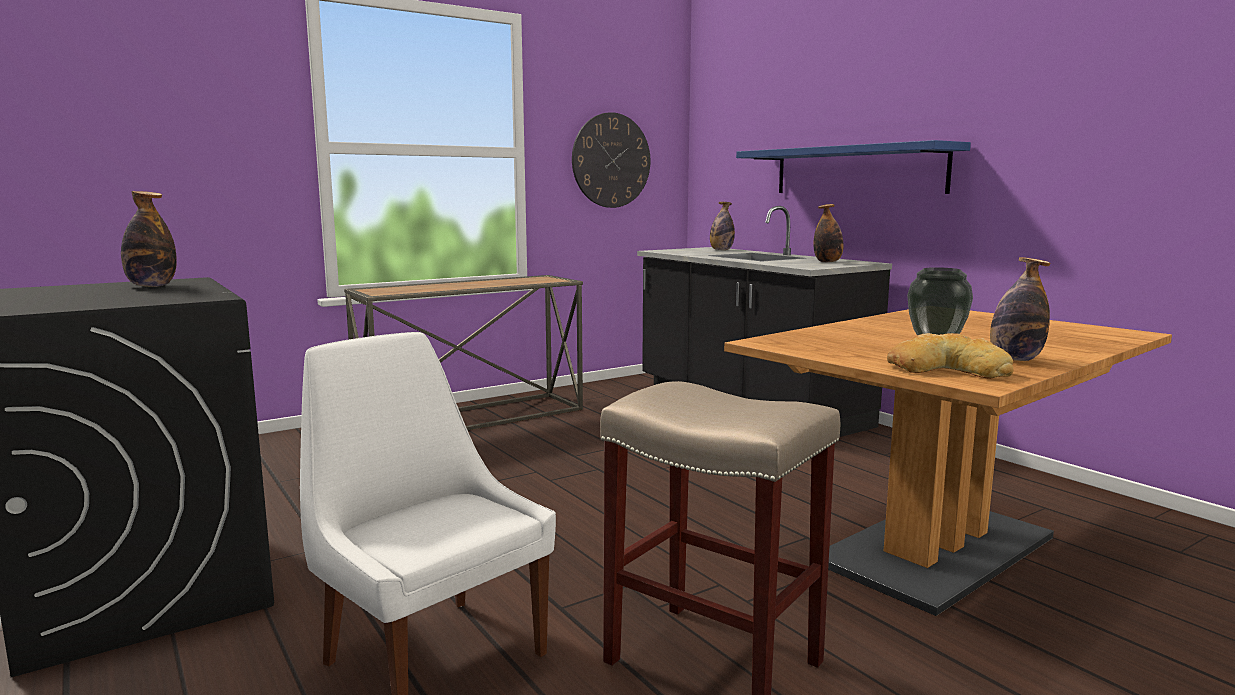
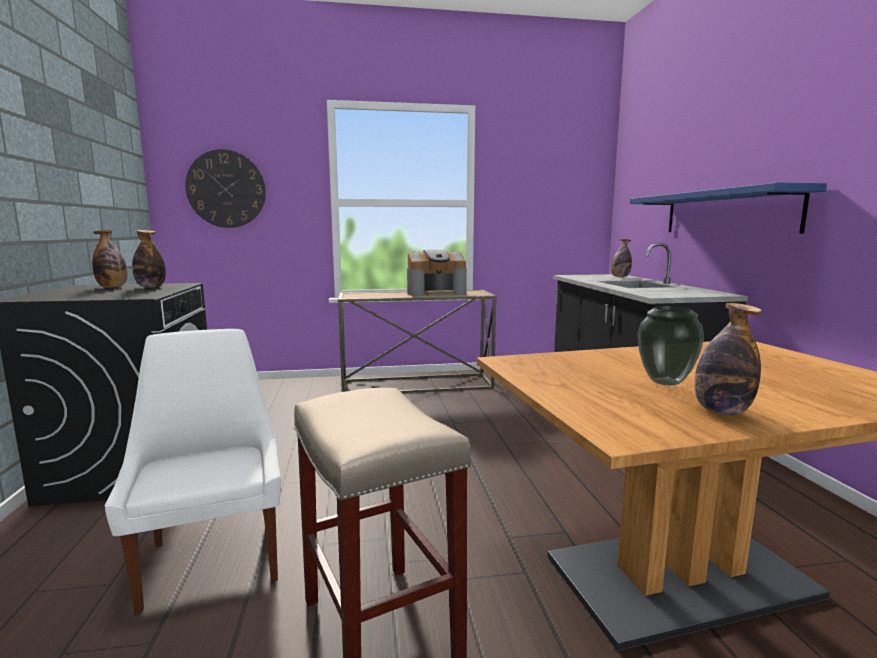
camera: 25 degrees right, 0 degrees up
wall clock [572,112,650,208] -> wall clock moved to [185,149,266,228]
bottle [814,204,844,262] -> bottle moved to [92,230,127,288]
bread [887,333,1014,378] -> none
none -> coffee machine [407,249,467,296]

